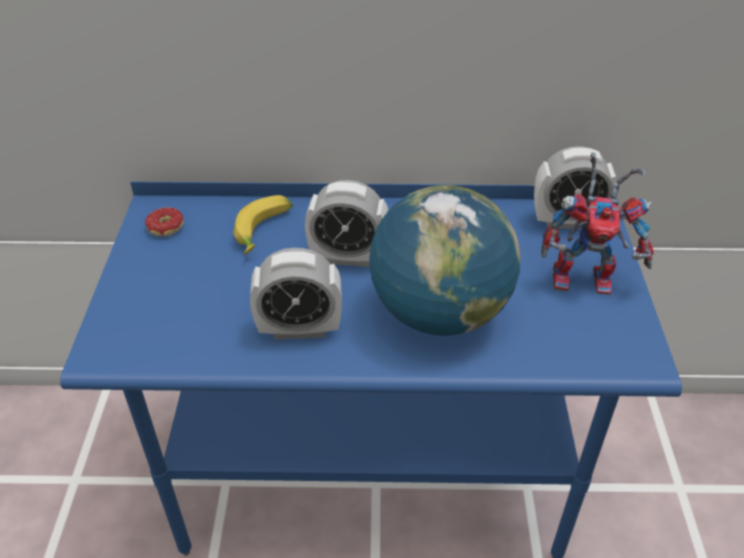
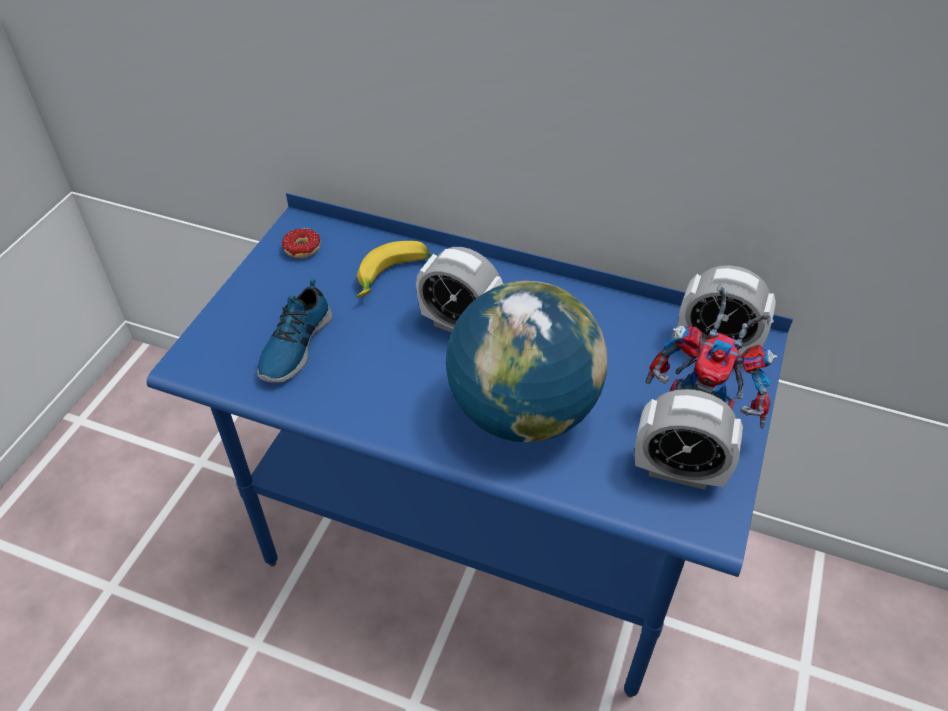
camera: 20 degrees right, 5 degrees up
alarm clock [250,248,342,340] -> alarm clock moved to [634,389,743,490]
none -> shoe [257,279,332,383]

